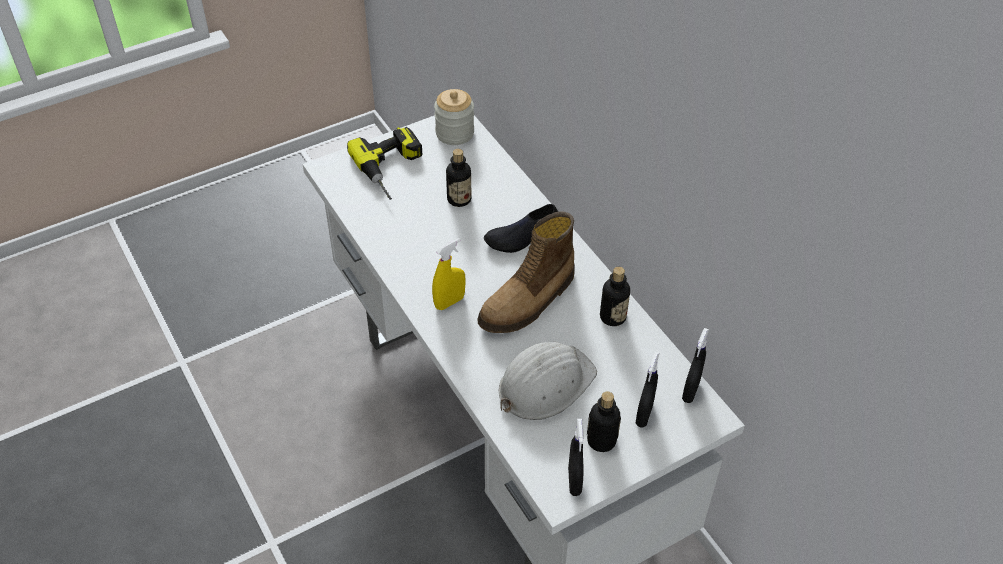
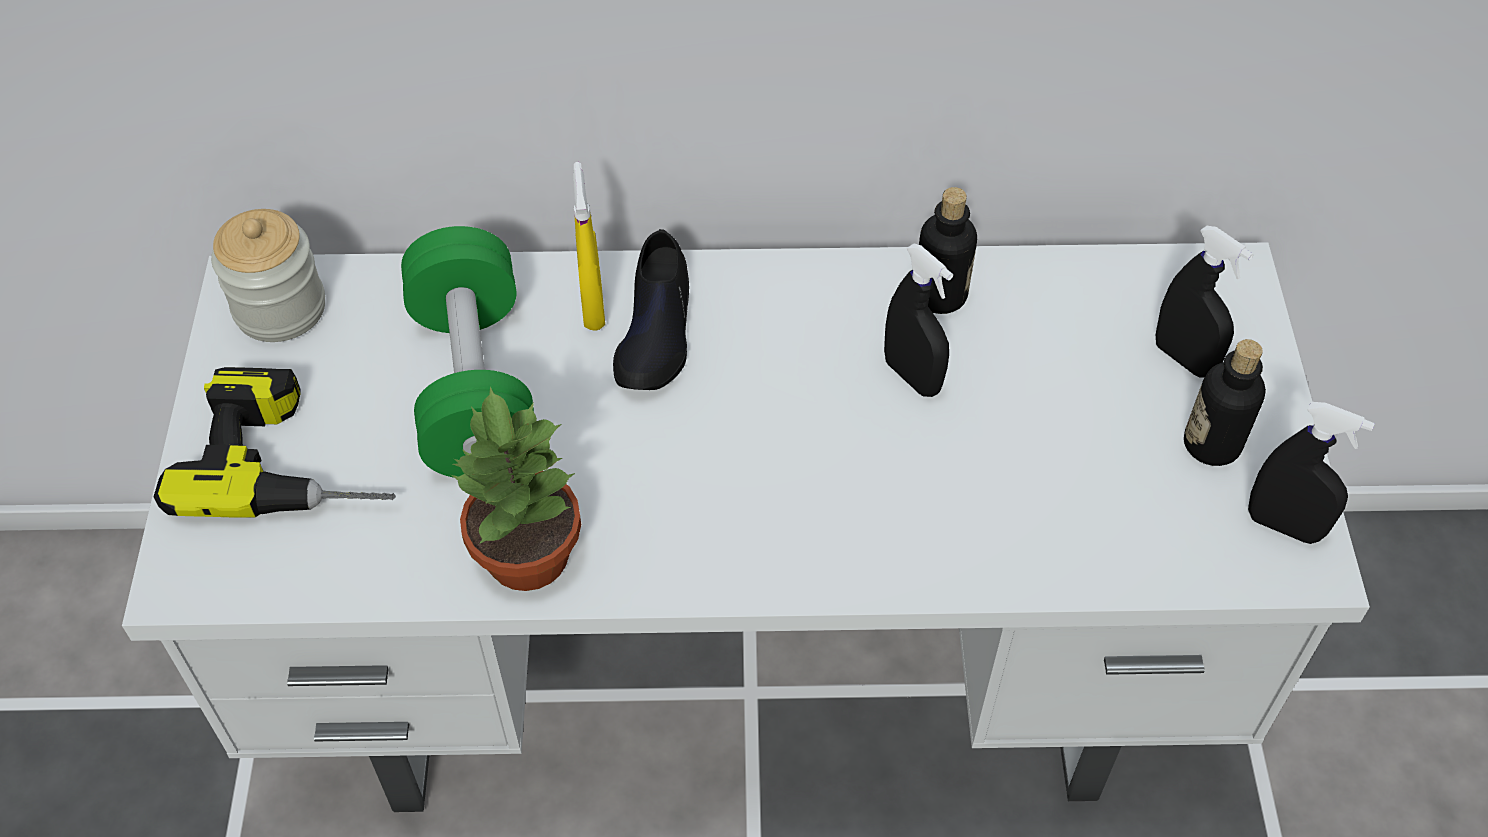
camera: 60 degrees left, 5 degrees up
yellow spray bottle [432,238,466,310] -> yellow spray bottle moved to [573,162,605,331]
bottle [446,149,472,207] -> green dumbbell [401,226,534,478]
boot [477,211,575,333] -> none
white hard hat [498,342,597,420] -> none
black spray bottle [682,328,709,403] -> black spray bottle moved to [884,243,953,397]
none -> potted plant [451,387,581,591]

